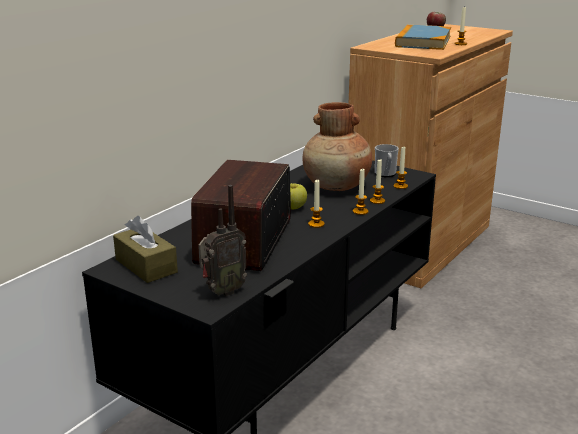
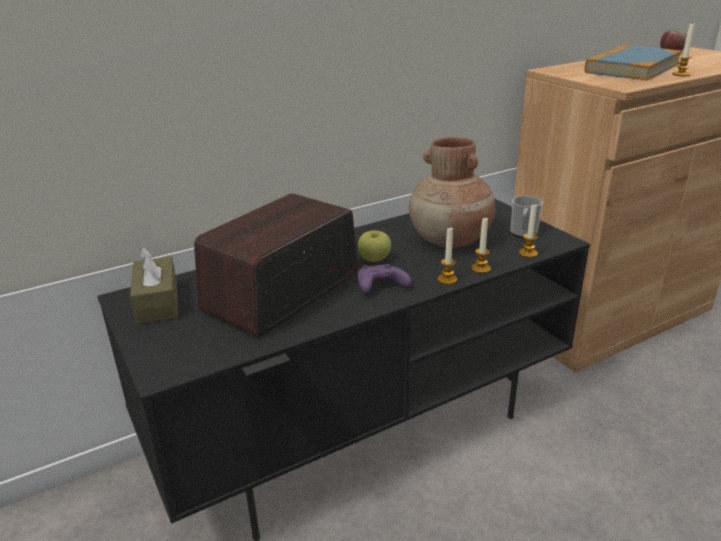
camera: 25 degrees right, 5 degrees up
radio [198,185,247,296] -> none
candle [308,180,325,228] -> purple game controller [358,264,411,293]

